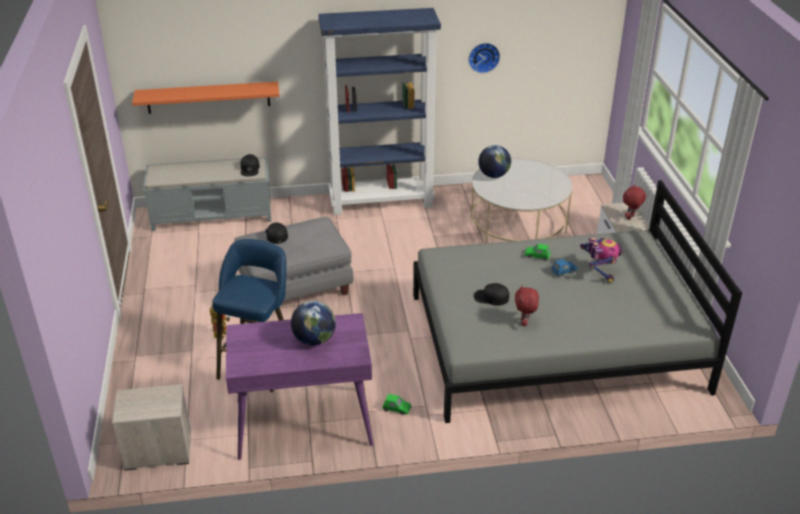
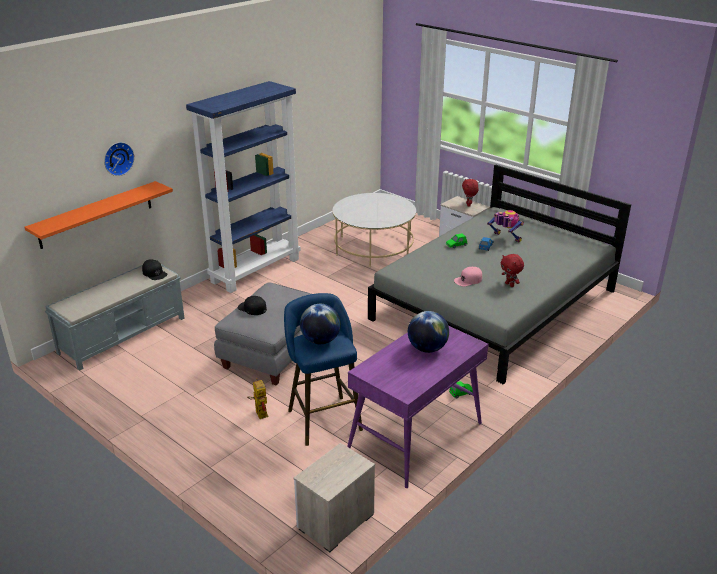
camera: 40 degrees left, 5 degrees down
wall clock [468,43,500,73] -> wall clock moved to [104,142,135,176]
black cap [474,283,509,306] -> pink cap [454,267,482,287]
globe [478,145,511,178] -> globe moved to [300,304,341,344]

